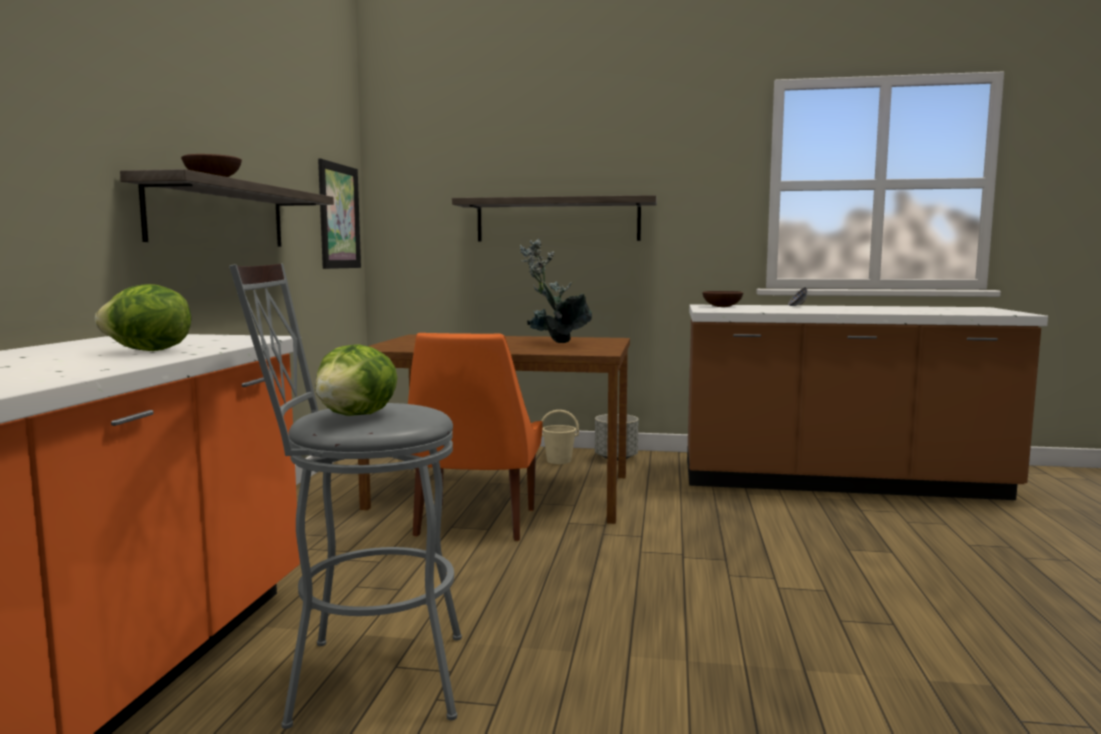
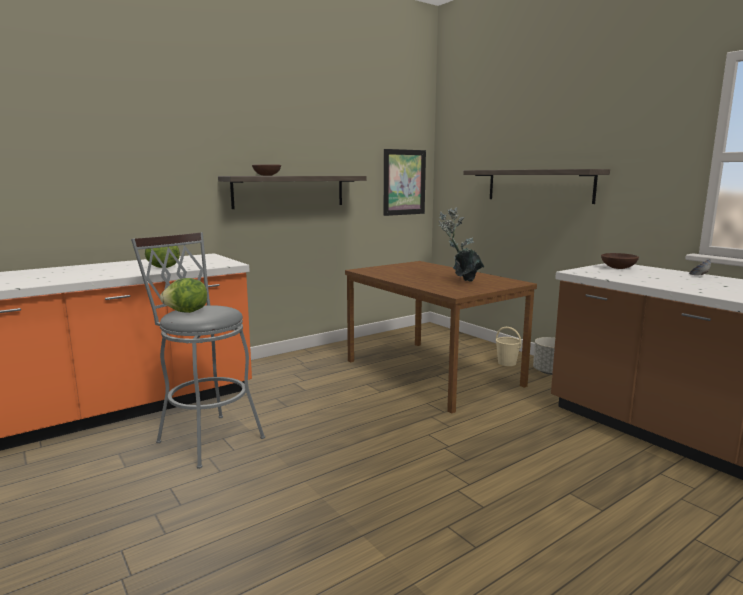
camera: 45 degrees right, 5 degrees up
orange chair [408,333,543,541] -> none

